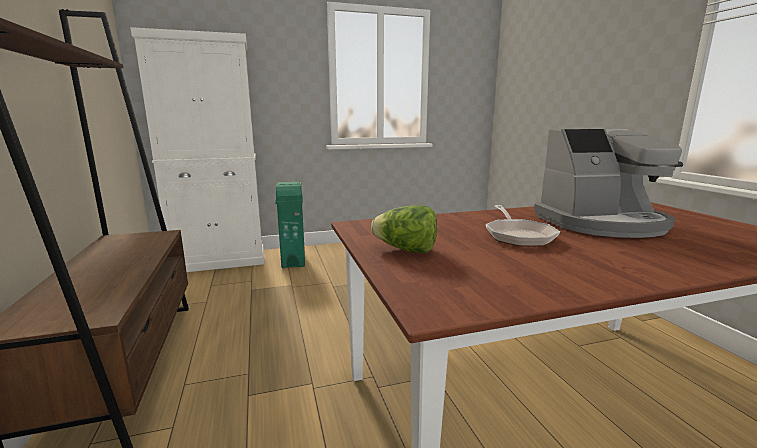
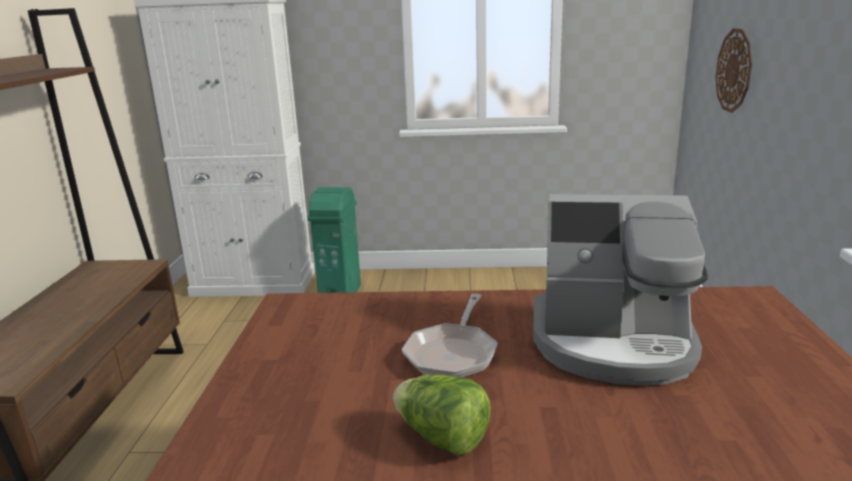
camera: 20 degrees right, 5 degrees up
lettuce [371,205,437,253] -> lettuce moved to [393,375,491,456]
none -> wall clock [715,28,752,113]

